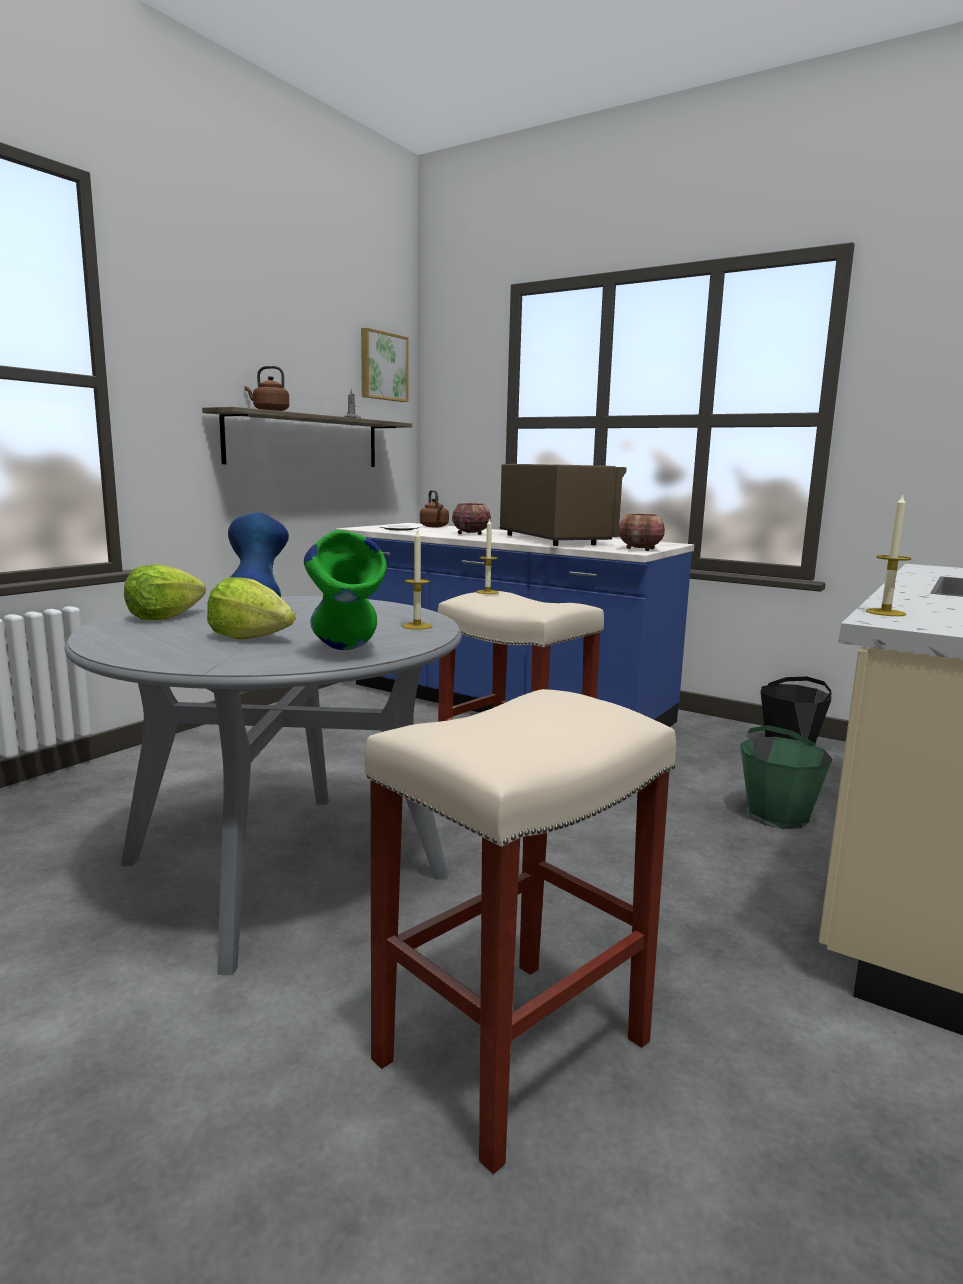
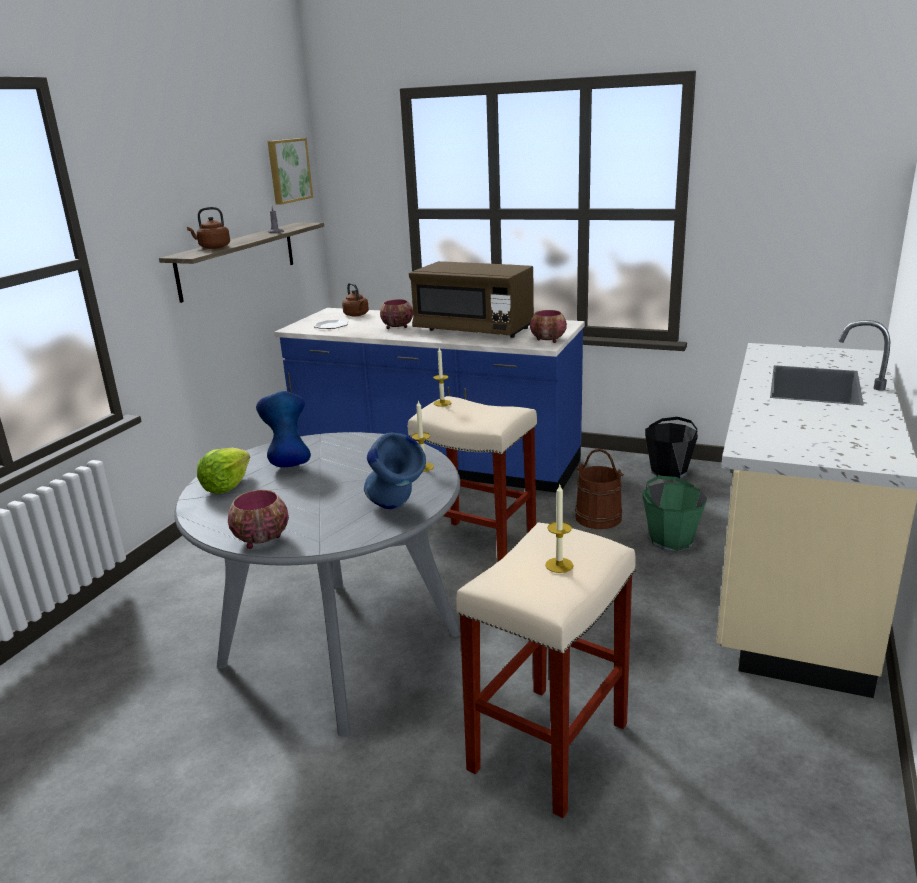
camera: 10 degrees left, 10 degrees up
lettuce [207,577,296,640] -> none
green vase [304,530,387,650] -> blue vase [364,432,426,509]
brown microwave [499,464,626,546] -> brown microwave turned 150 degrees clockwise [409,261,534,338]
candle [866,493,911,616] -> candle moved to [545,485,574,573]
none -> bowl [228,490,289,549]
none -> brown bucket [575,449,624,529]

